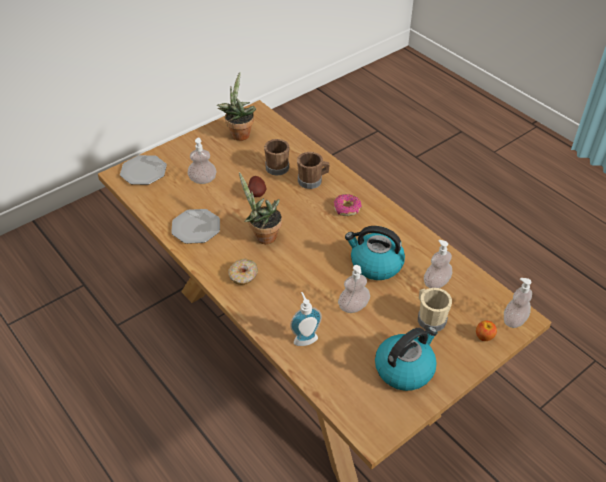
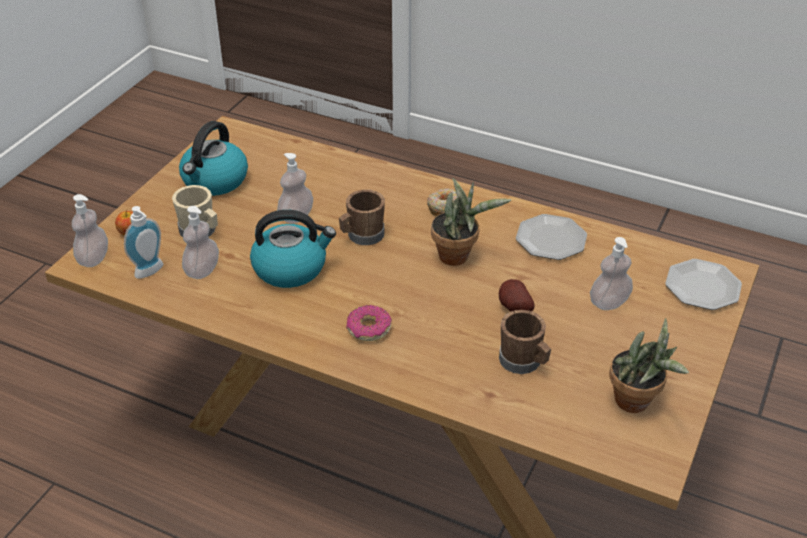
camera: 155 degrees right, 5 degrees down
soap dispenser [290,292,322,346] -> soap dispenser moved to [124,206,163,279]
brown mug [297,152,330,189] -> brown mug moved to [339,190,385,245]

